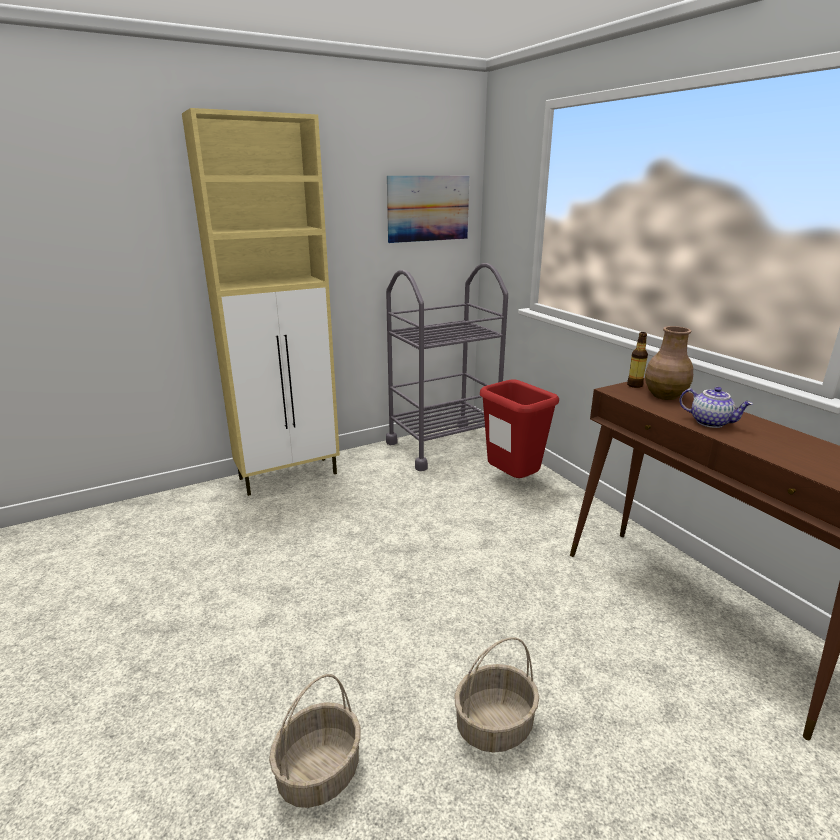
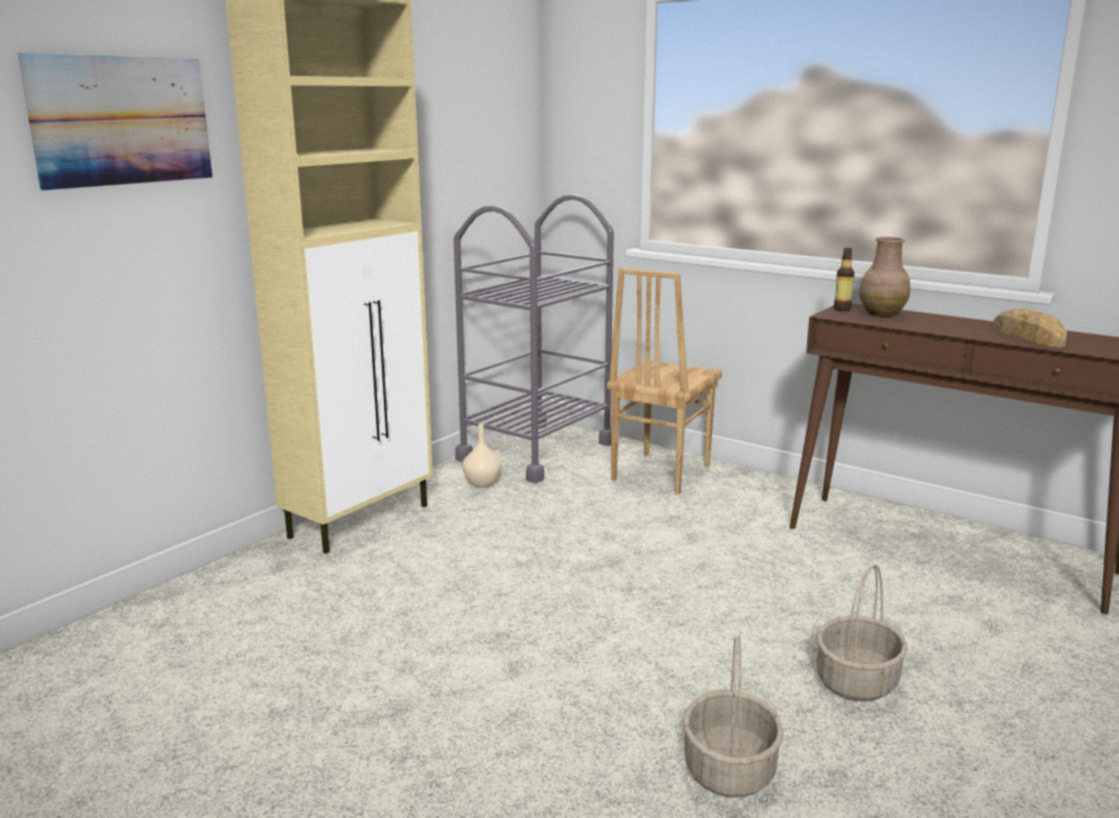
camera: 25 degrees left, 5 degrees down
picture [387,176,469,243] -> picture moved to [18,53,212,191]
red trash can [480,379,559,478] -> brown chair [607,268,722,494]
teapot [679,387,753,428] -> none
none -> beige vase [463,423,501,487]
none -> bread [993,309,1067,347]

